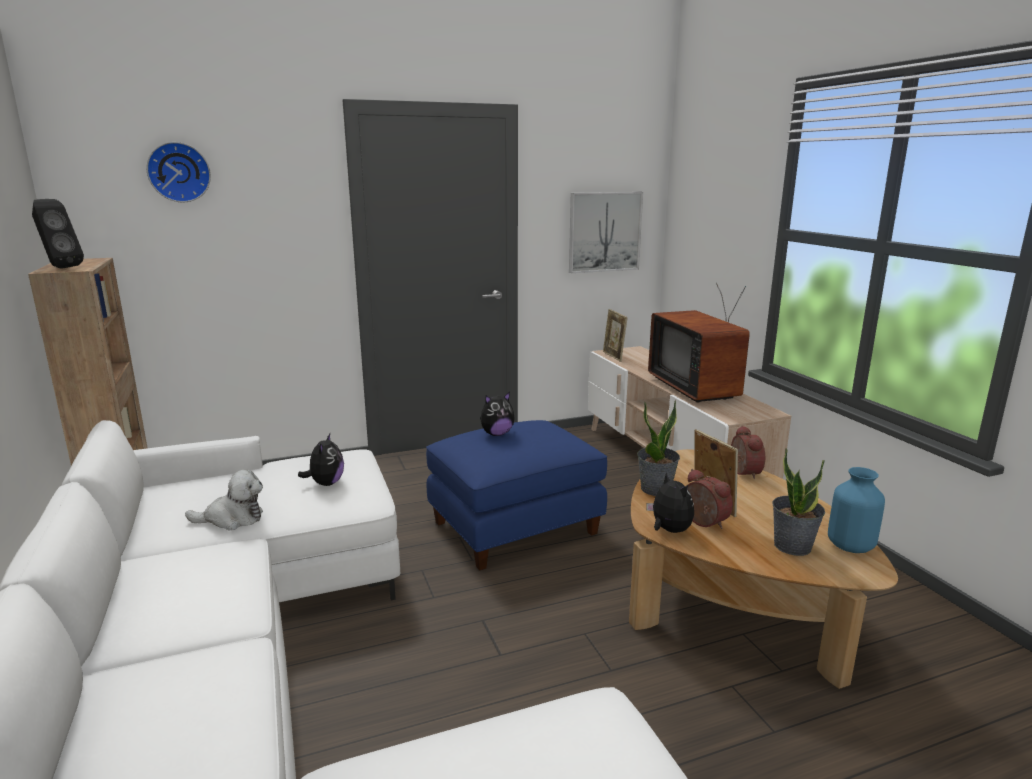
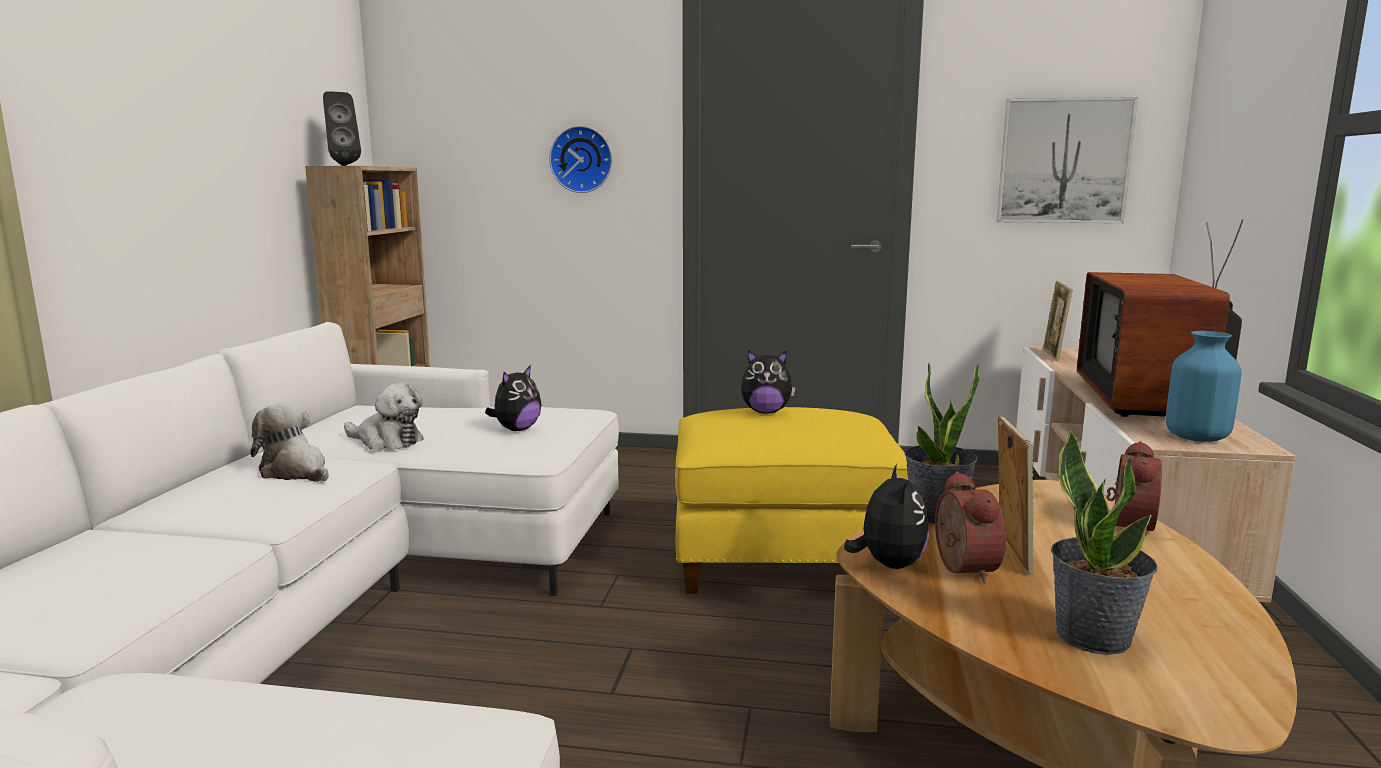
camera: 30 degrees right, 5 degrees down
wall clock [146,142,211,202] -> wall clock moved to [549,126,612,193]
blue ottoman [426,420,607,570] -> yellow ottoman [675,407,908,594]
blue vase [828,467,885,553] -> blue vase moved to [1166,331,1242,442]
none -> plush toy [250,402,329,482]

